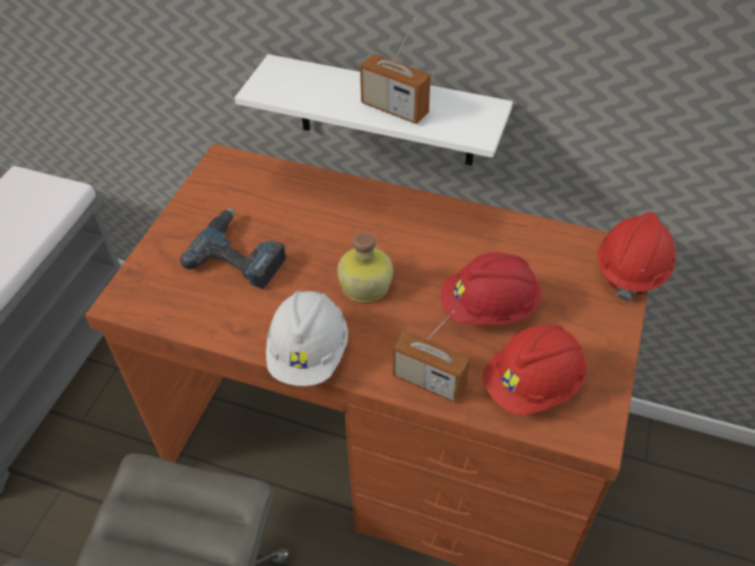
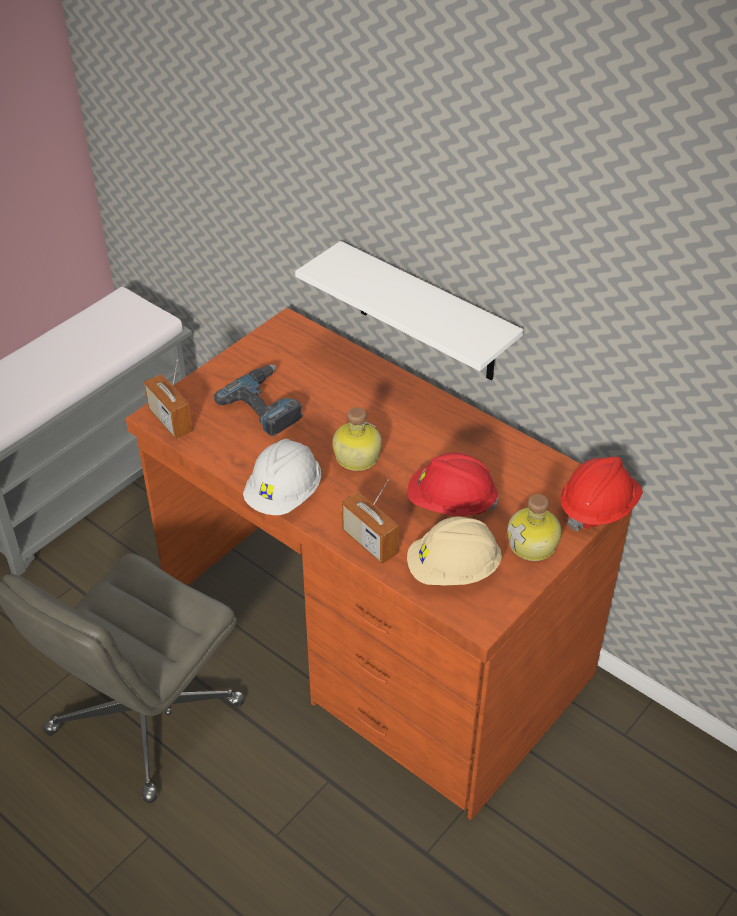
camera: 20 degrees right, 5 degrees down
radio [360,18,431,124] -> radio moved to [144,359,193,439]
red hard hat [483,325,587,415] -> beige hard hat [407,517,502,586]
none -> bottle [507,494,562,561]

